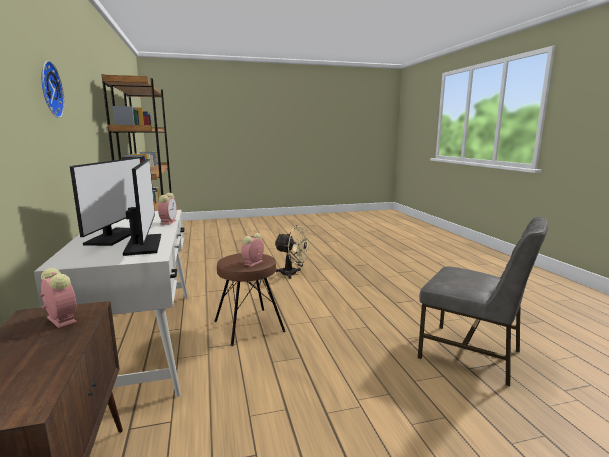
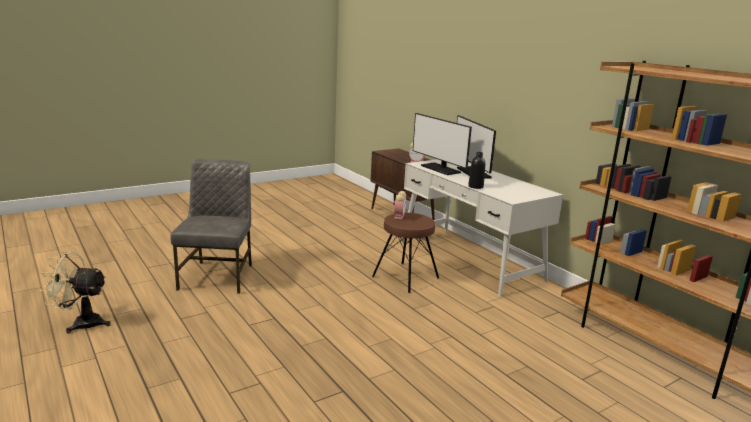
camera: 160 degrees right, 5 degrees up
wall clock [41,61,65,118] -> none
alarm clock [158,193,177,225] -> black bottle [468,152,485,189]
beige fan [274,225,311,279] -> beige fan moved to [40,251,111,333]
grey chair [418,217,548,386] -> grey chair turned 75 degrees clockwise [170,159,252,294]

